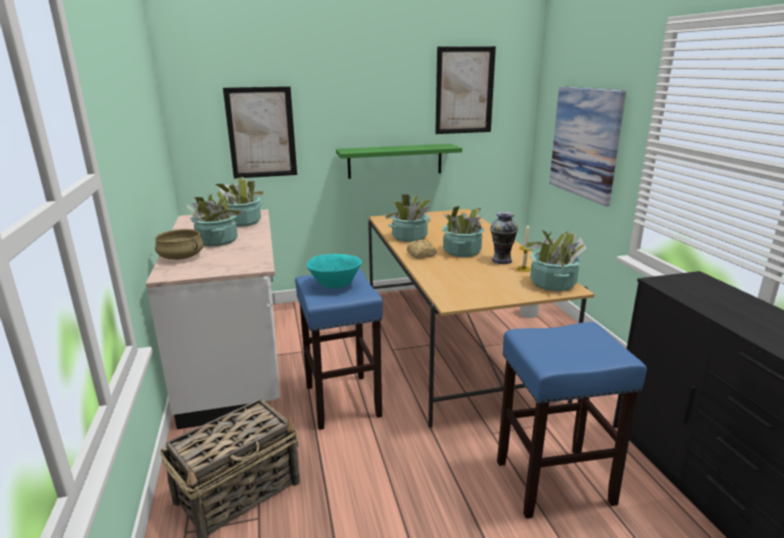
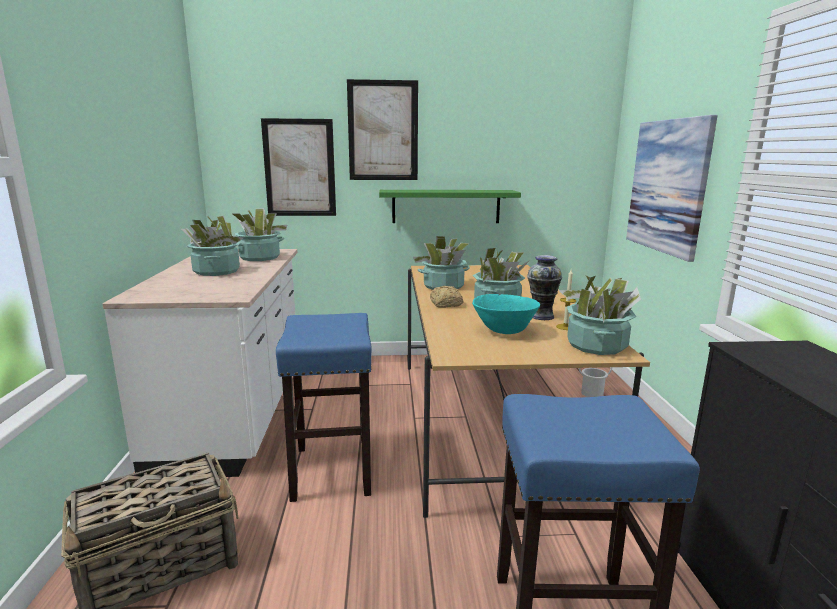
camera: 10 degrees right, 5 degrees down
beige cooking pot [155,229,204,260] -> none
turquoise bowl [306,254,362,289] -> turquoise bowl moved to [472,294,540,334]
picture [435,46,496,134] -> picture moved to [347,79,418,180]

